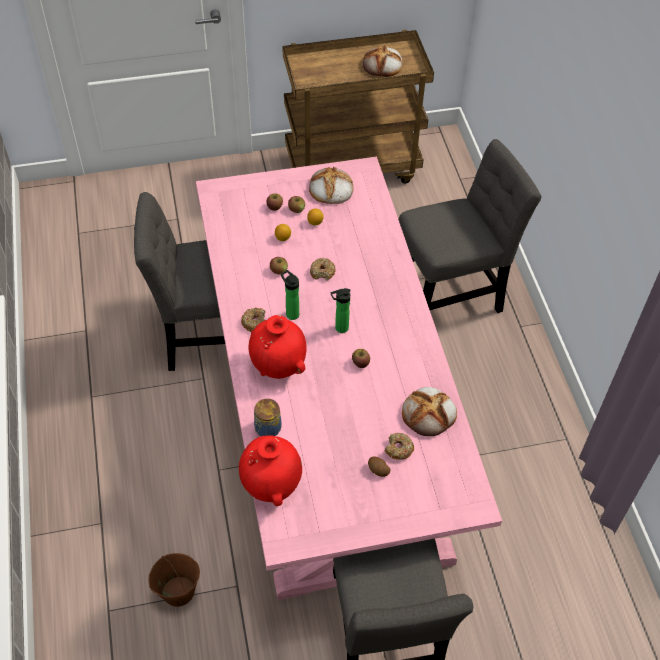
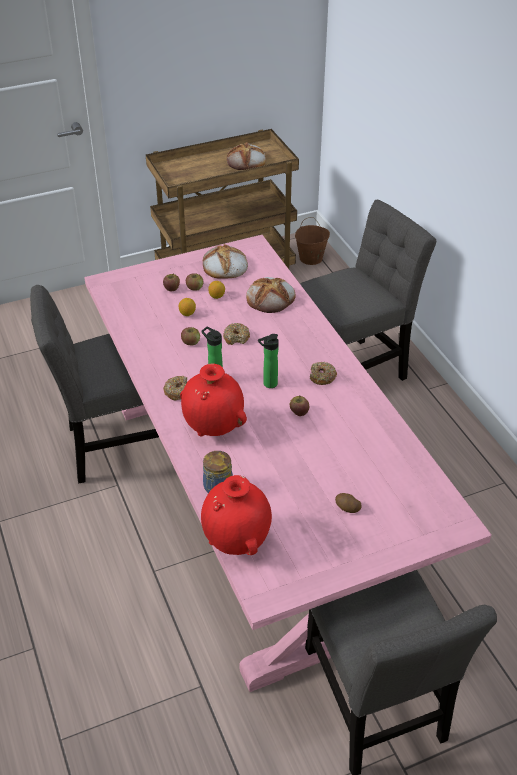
camera: 10 degrees left, 10 degrees down
brown bucket [148,553,200,607] -> brown bucket moved to [295,217,330,265]
donut [385,433,414,460] -> donut moved to [310,362,337,385]
bread [402,387,457,436] -> bread moved to [246,277,296,313]

